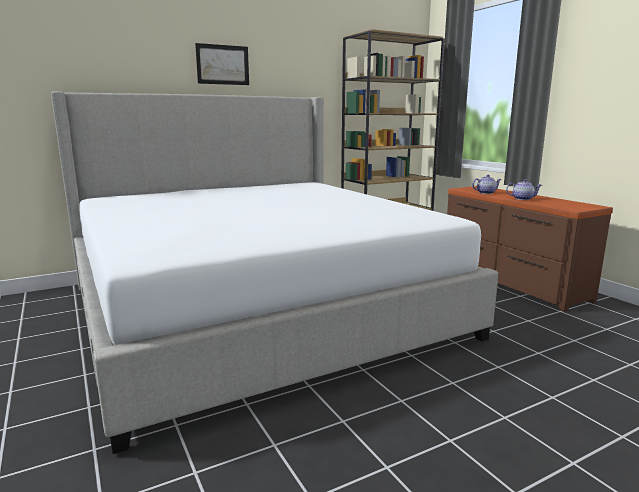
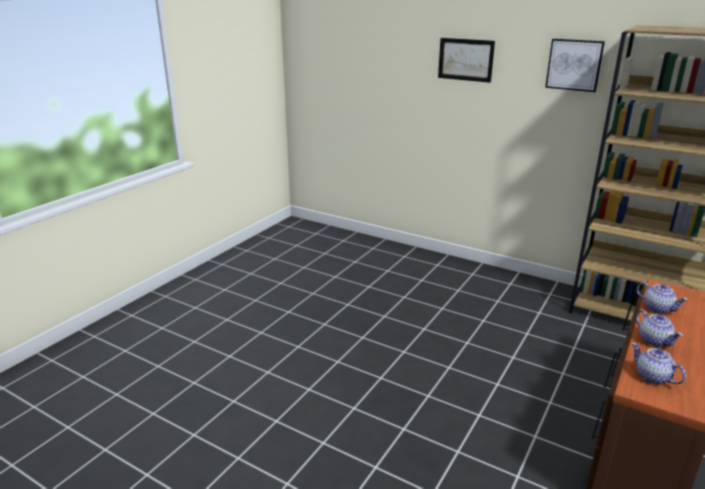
camera: 60 degrees right, 10 degrees up
bed [51,91,499,454] -> none
none -> picture [545,39,605,92]
none -> teapot [632,343,686,385]

